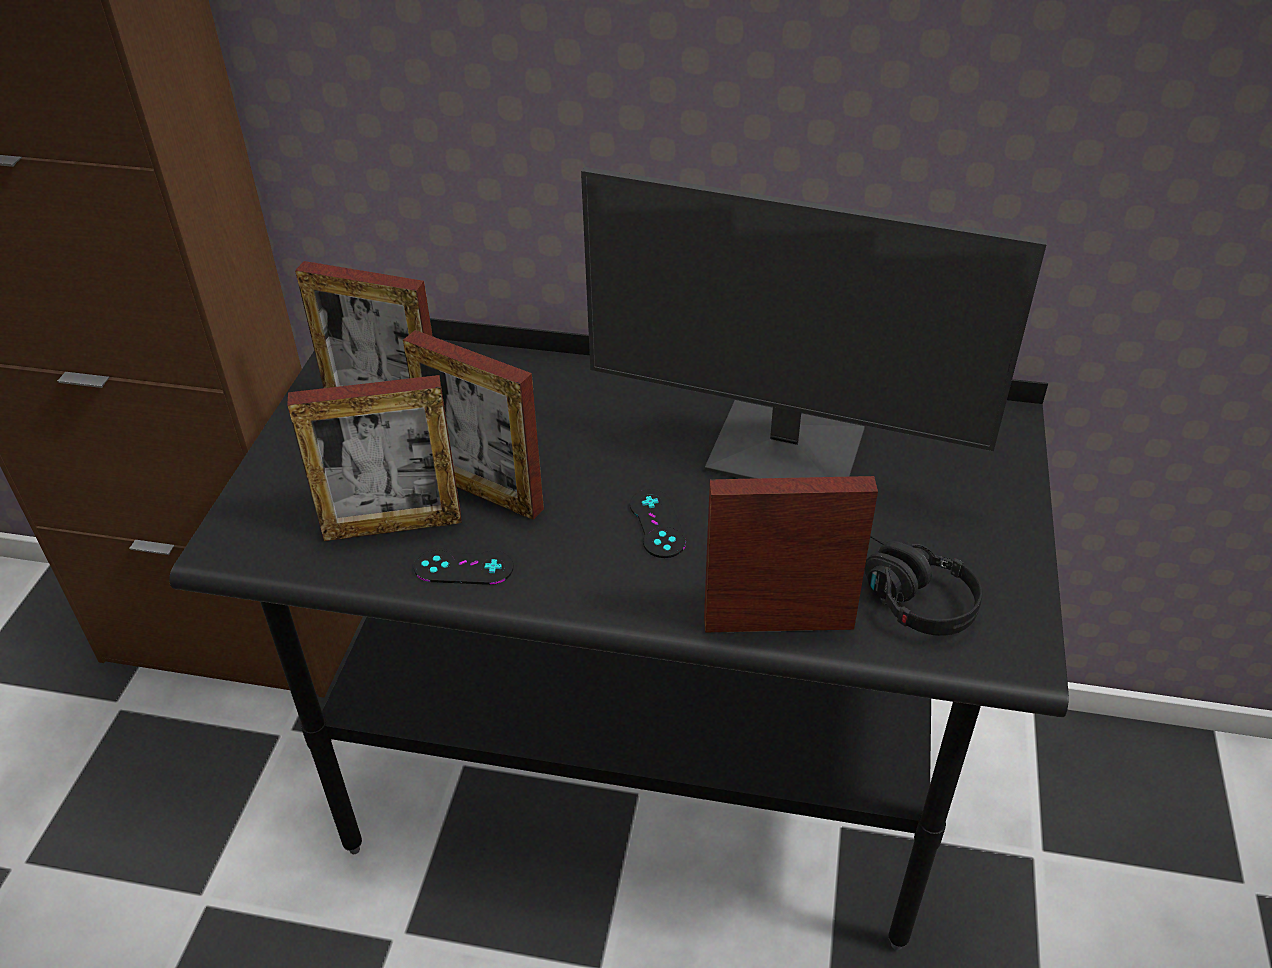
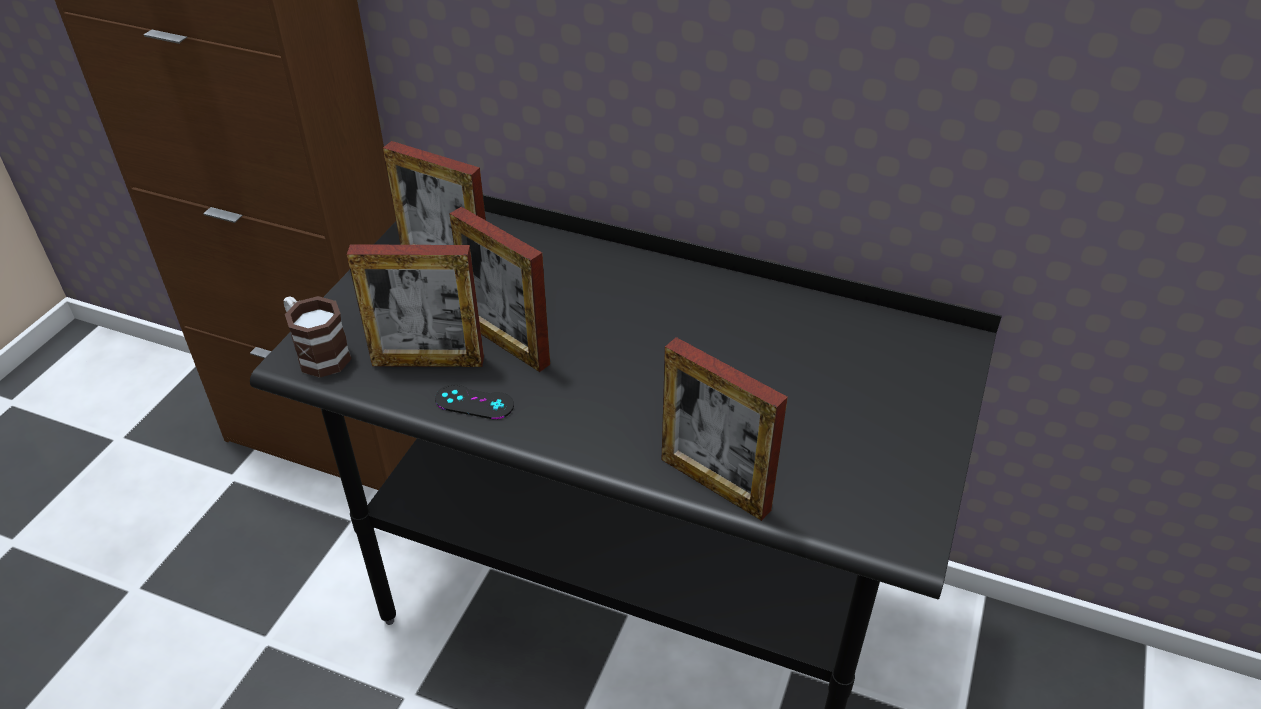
camera: 10 degrees right, 0 degrees up
monitor [581,167,1047,479] -> none
black game controller [630,489,686,558] -> none
picture frame [704,476,878,633] -> picture frame turned 150 degrees counterclockwise [662,337,788,521]
black headphones [865,535,982,636] -> none
none -> mug [284,296,352,378]

